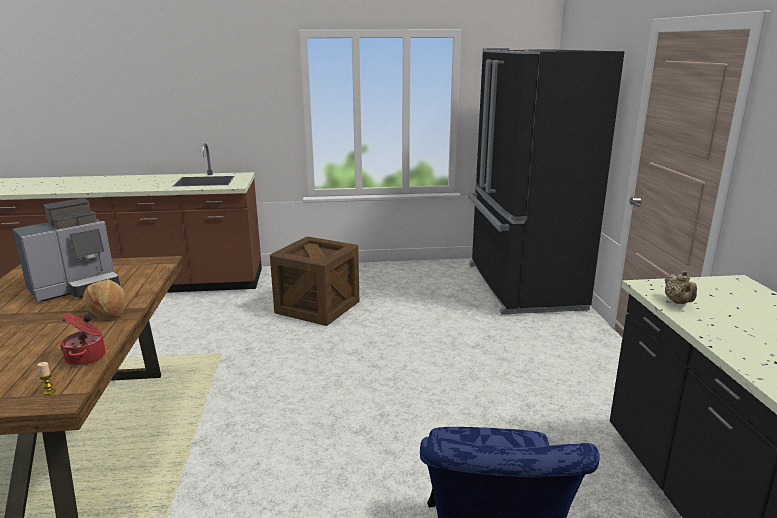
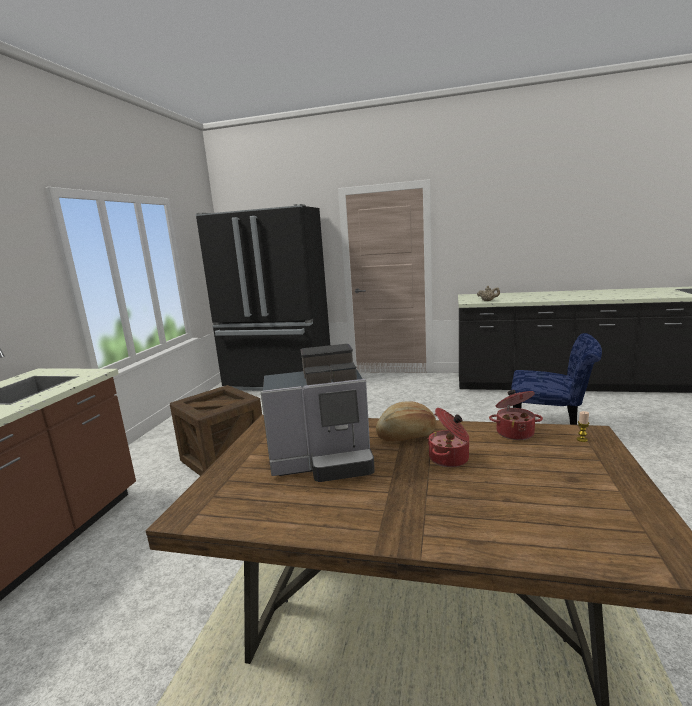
camera: 70 degrees left, 5 degrees down
coffee machine [13,198,120,302] -> coffee machine turned 105 degrees clockwise [261,344,375,482]
none -> cooking pot [428,408,469,467]

